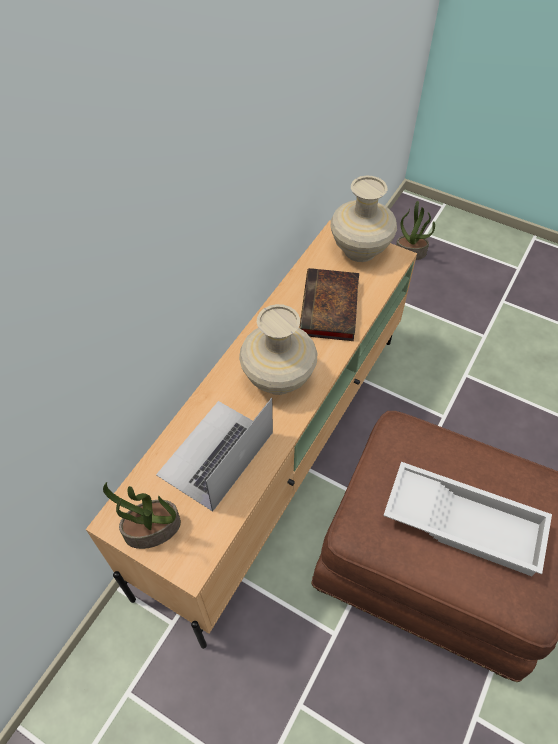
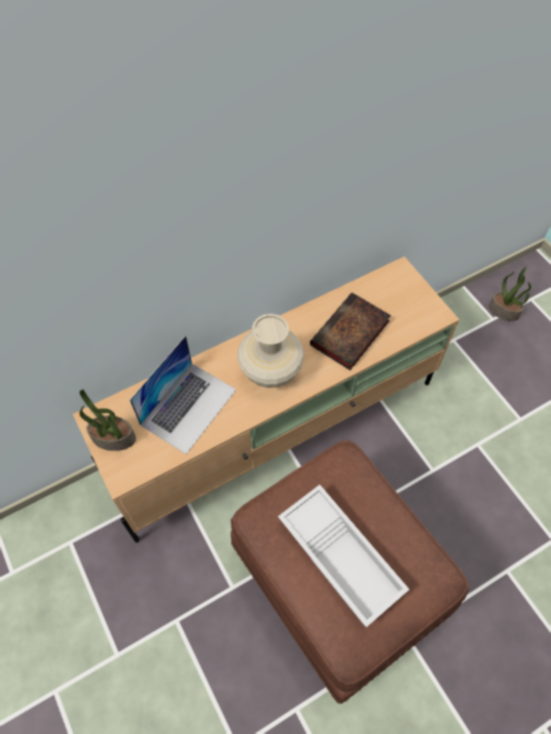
camera: 30 degrees right, 5 degrees up
laptop [156,398,273,512] -> laptop turned 150 degrees clockwise [130,335,236,454]
beige vase [331,176,397,262] -> none

